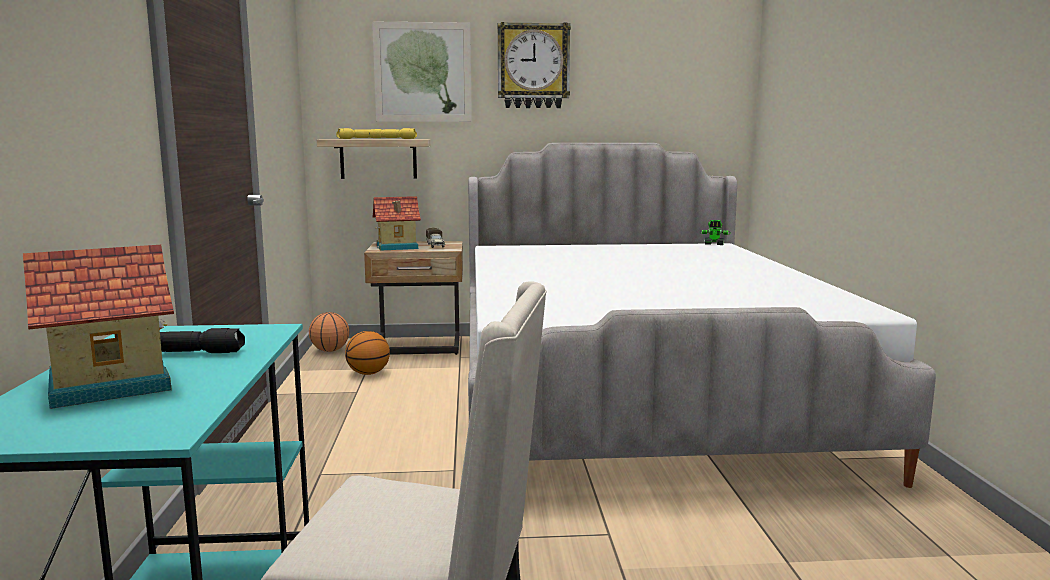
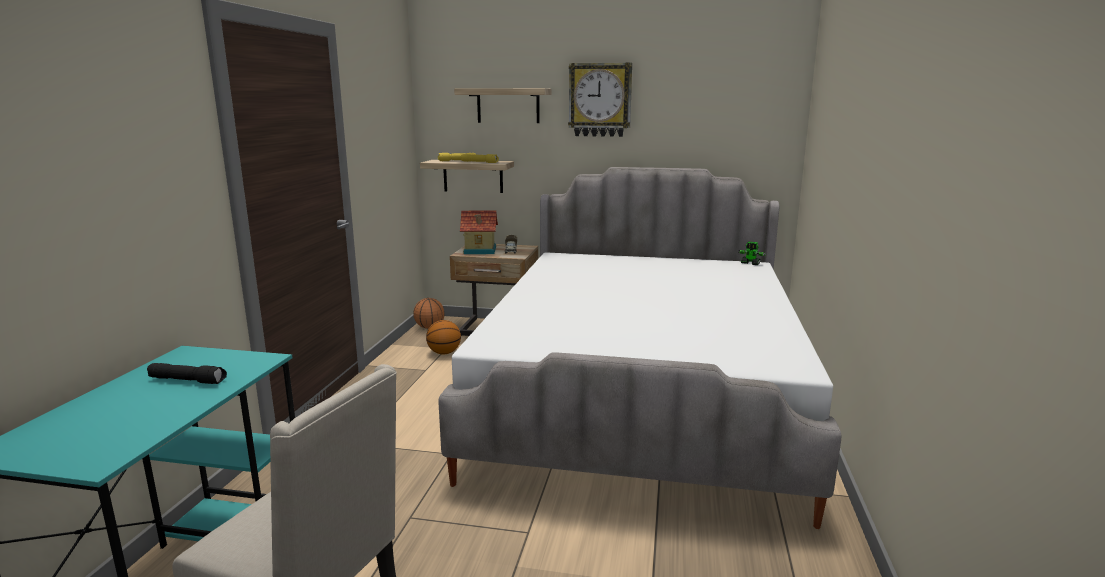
camera: 15 degrees right, 5 degrees up
toy house [23,245,174,409] -> none
picture [372,22,472,122] -> shelf [454,88,552,123]

